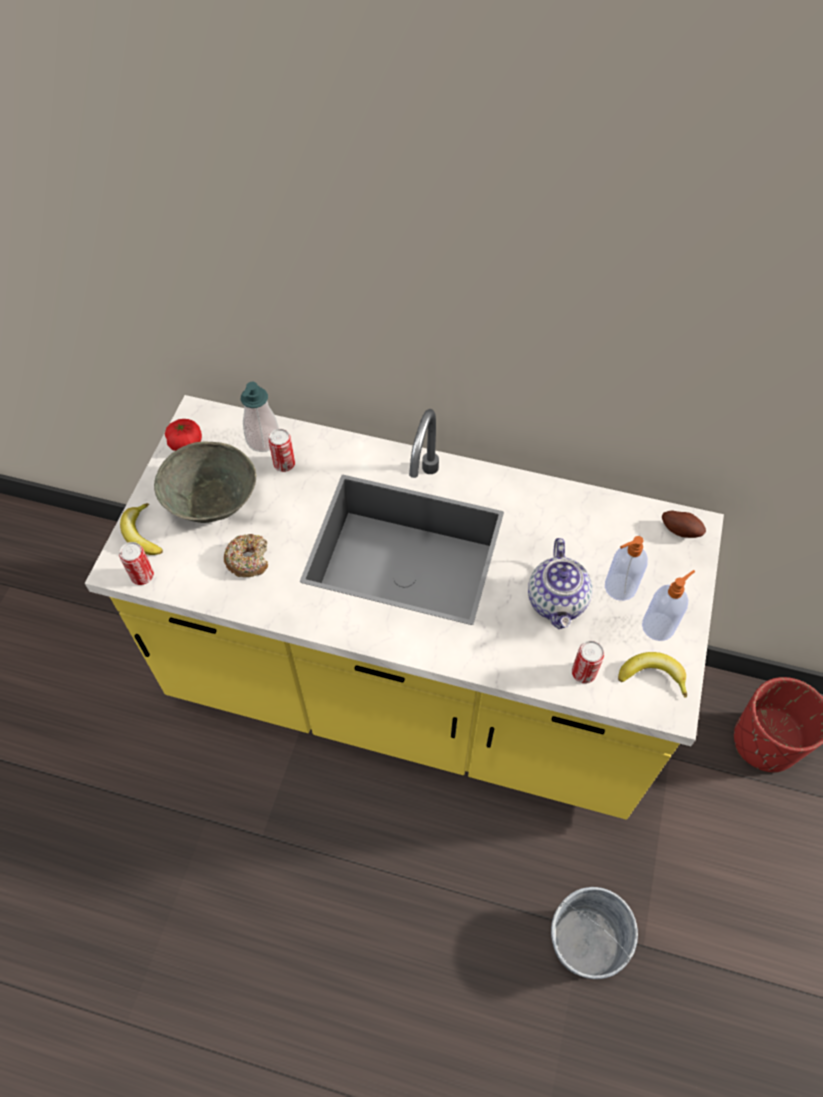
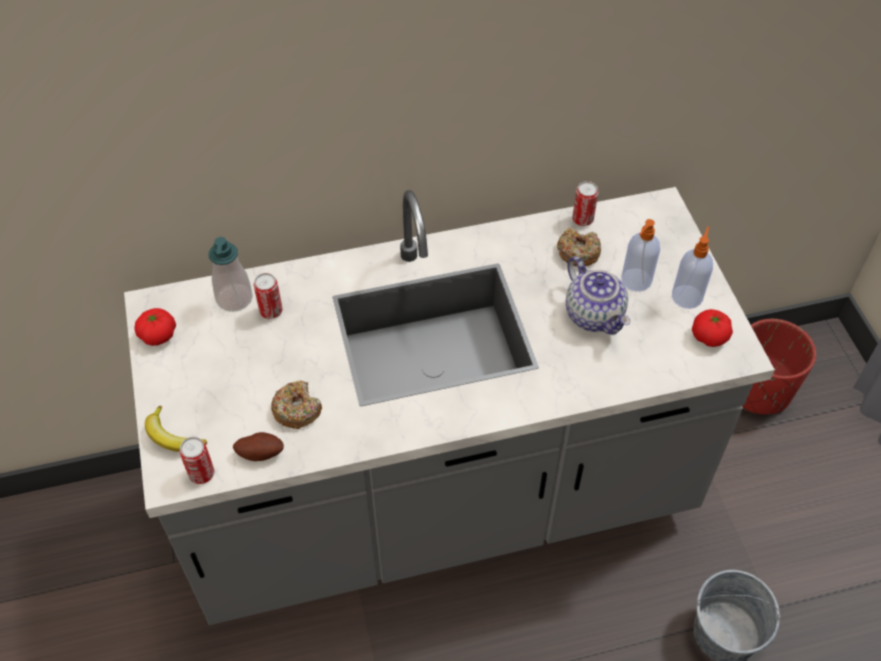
camera: 30 degrees left, 5 degrees down
yellow counter [85,395,724,820] -> grey counter [124,187,775,625]
grey bowl [154,442,256,523] -> none
can [572,641,604,684] -> can moved to [572,181,599,226]
banana [618,652,687,697] -> tomato [692,309,733,347]
potato [662,511,706,538] -> potato moved to [233,432,284,461]
none -> donut [557,227,601,266]

